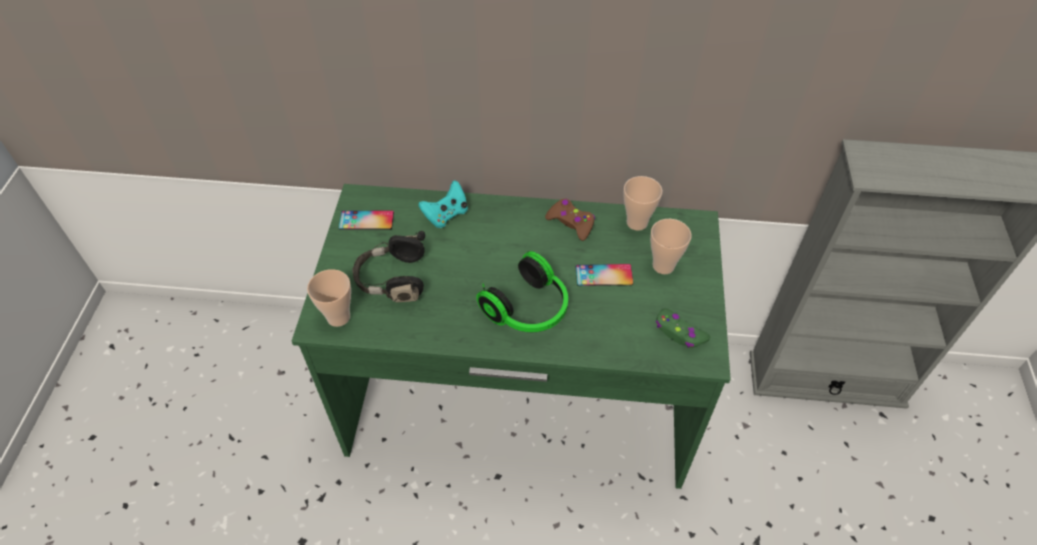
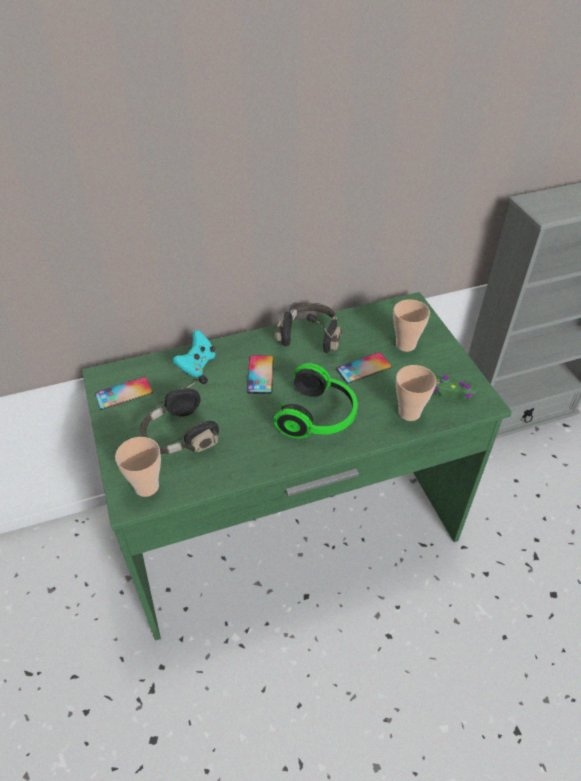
camera: 25 degrees left, 5 degrees down
brown game controller [545,198,595,241] -> black headphones [275,303,342,353]
cup [623,176,662,231] -> cup moved to [396,365,437,421]
none -> phone [247,355,274,394]

